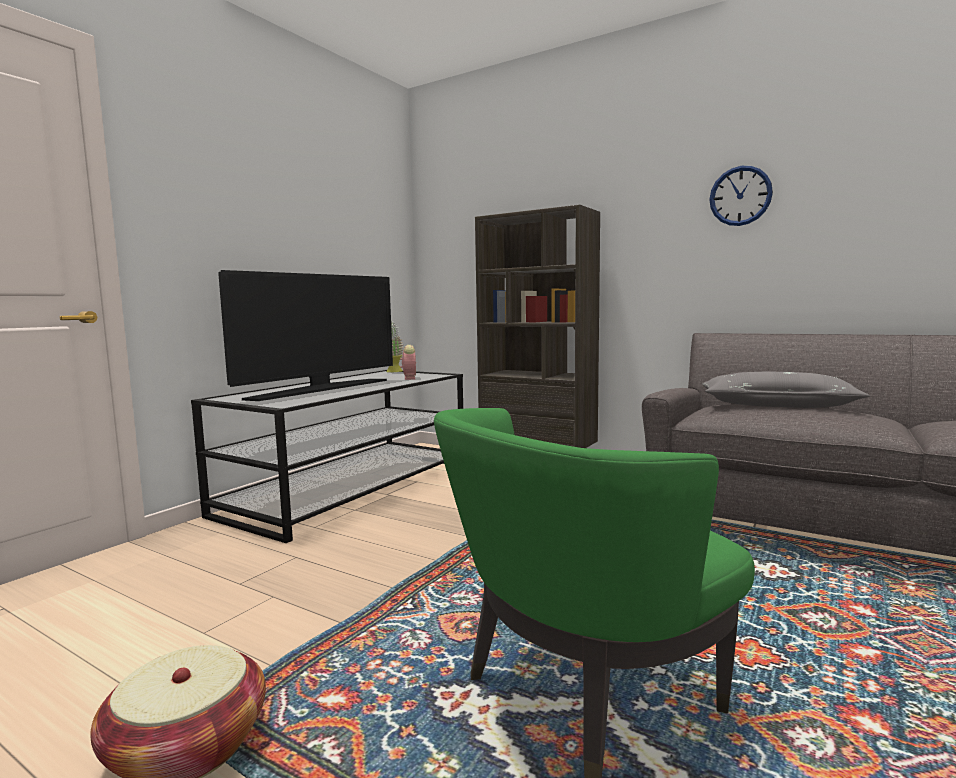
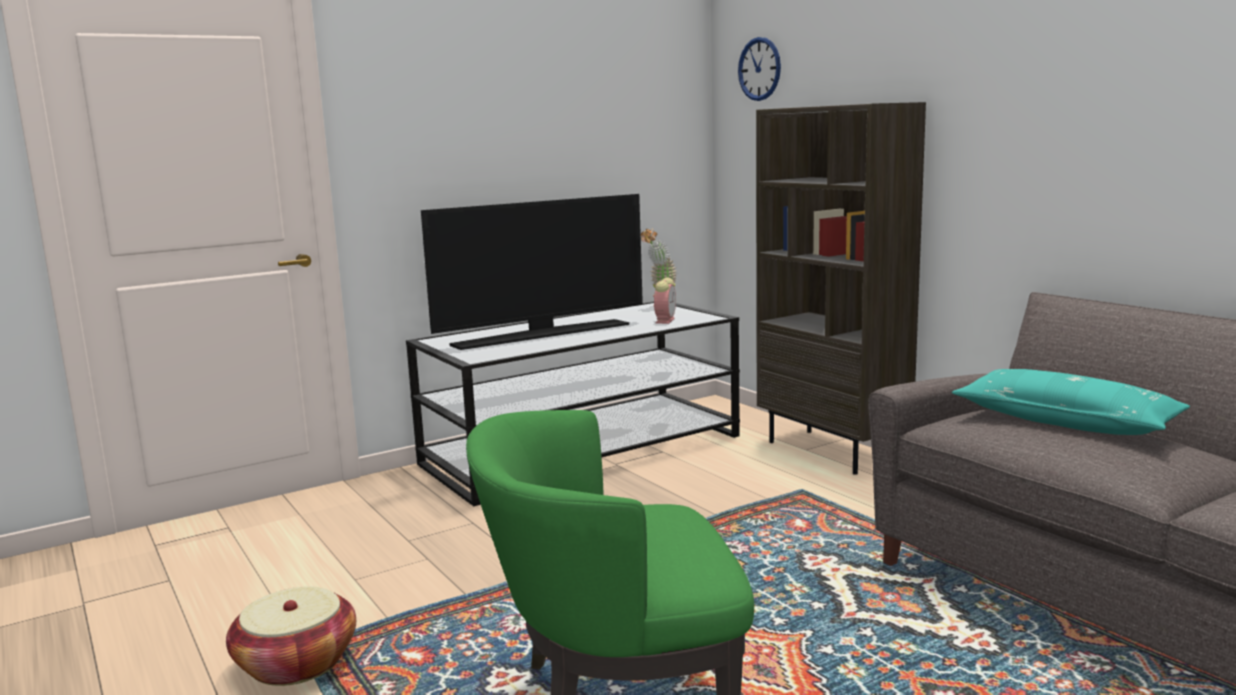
camera: 25 degrees right, 5 degrees up
grey pillow [702,372,870,408] -> turquoise pillow [952,369,1190,435]
wall clock [709,166,773,226] -> wall clock moved to [738,37,781,101]

